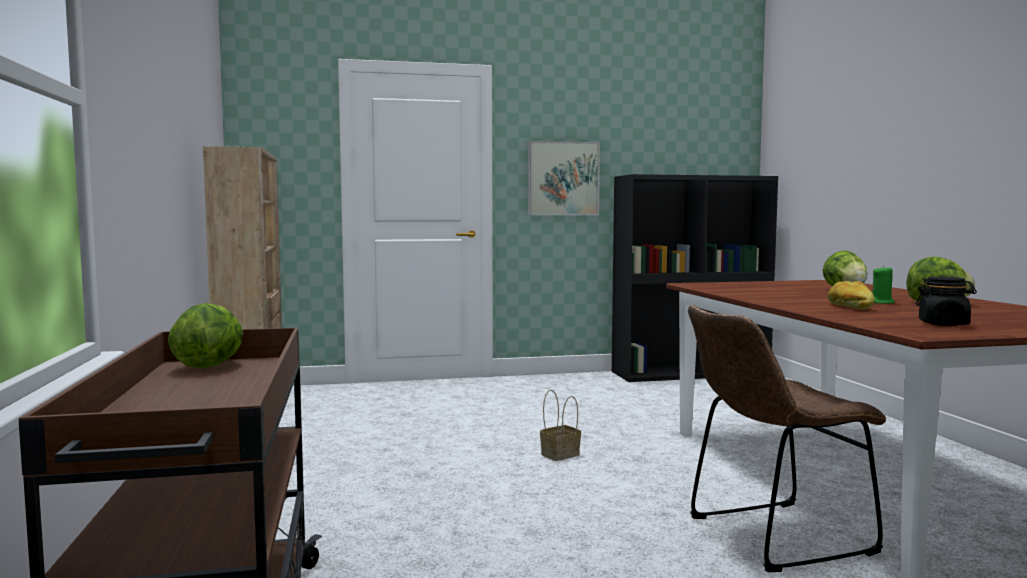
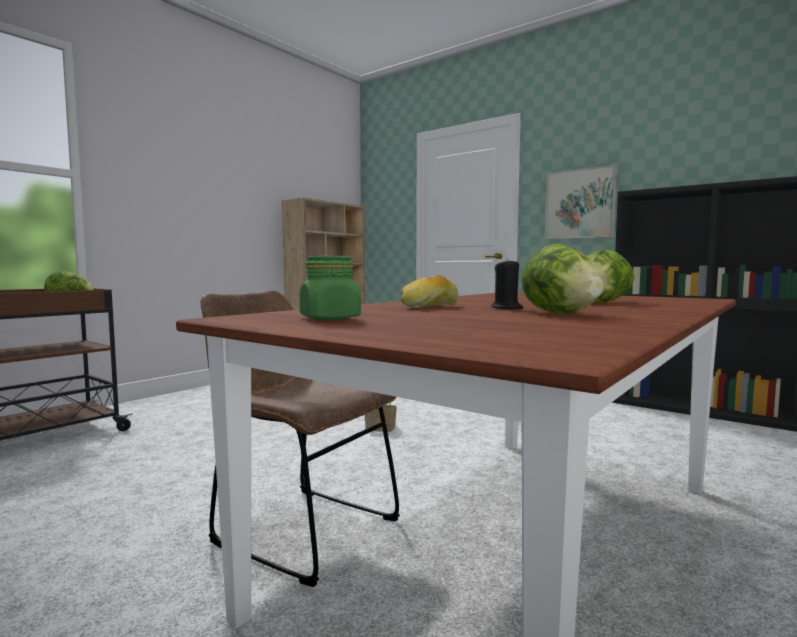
camera: 50 degrees right, 0 degrees up
green candle [872,265,895,304] -> black candle [491,258,523,309]
black jar [915,277,977,326] -> green jar [300,256,361,320]

